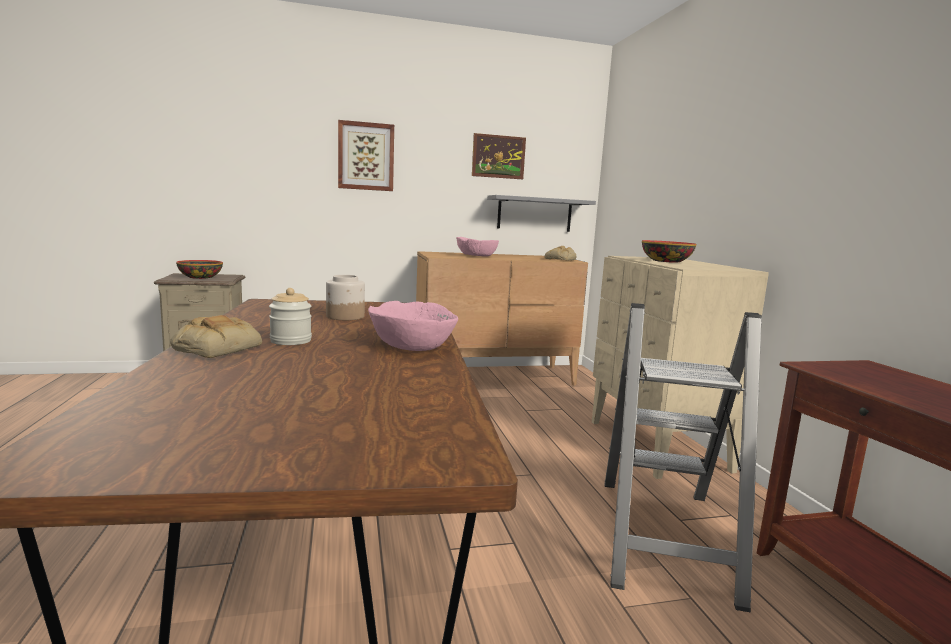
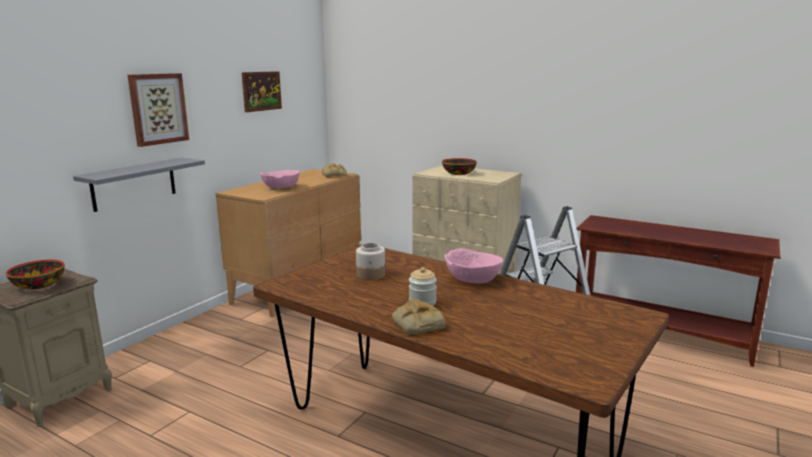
camera: 45 degrees left, 5 degrees up
grey shelf [487,195,596,232] -> grey shelf moved to [73,157,205,212]

